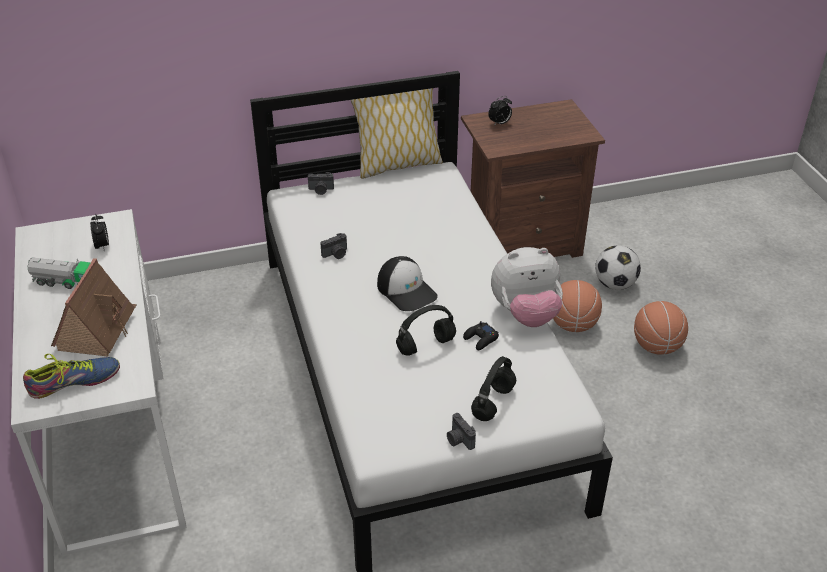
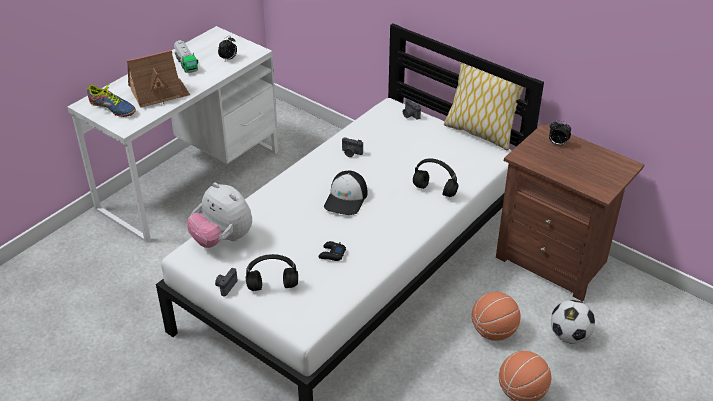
camera: 55 degrees right, 0 degrees up
black headphones [396,305,456,356] -> black headphones moved to [413,158,458,197]
plush toy [491,247,563,327] -> plush toy moved to [187,182,252,248]

